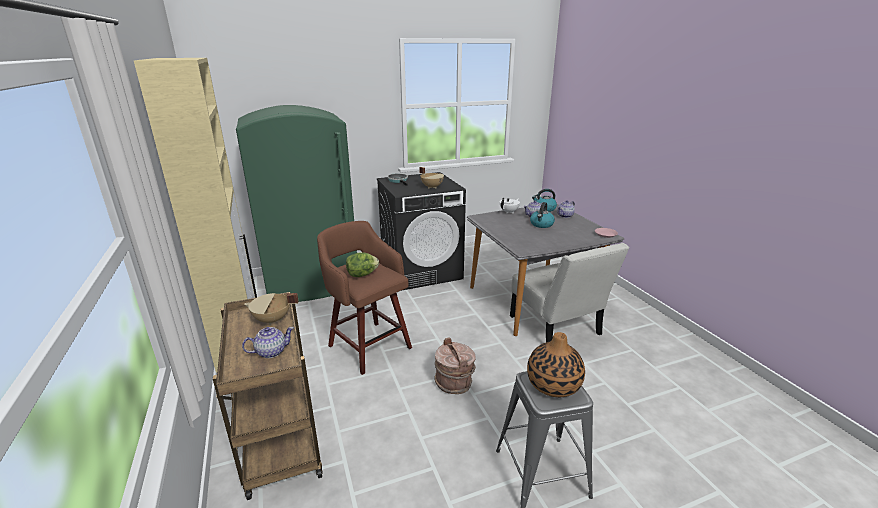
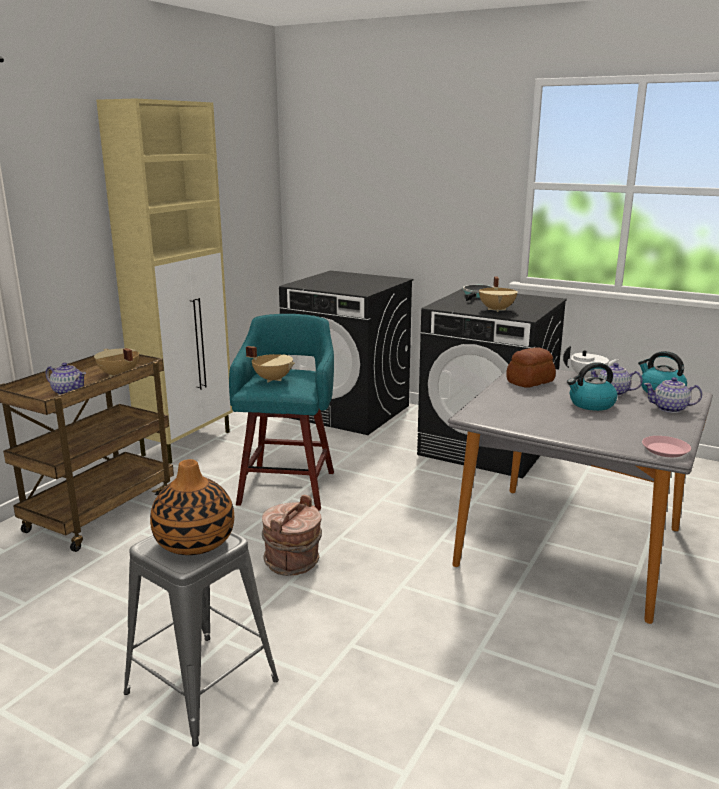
camera: 50 degrees right, 5 degrees down
green fridge [236,105,357,302] -> black washing machine [279,270,413,435]
brown stool [317,221,412,375] -> turquoise stool [229,314,334,511]
lettuce [346,253,379,277] -> beige cooking pot [246,346,295,383]
white chair [510,243,629,342] -> none
none -> bread [506,347,556,388]

